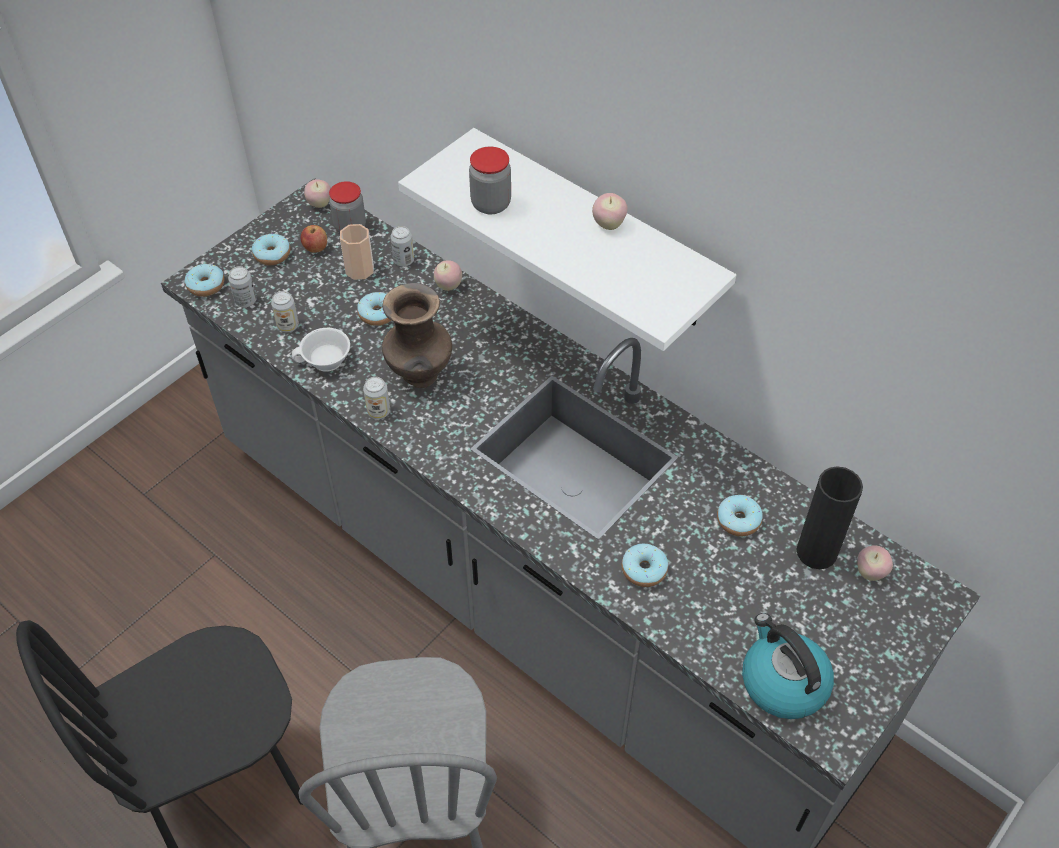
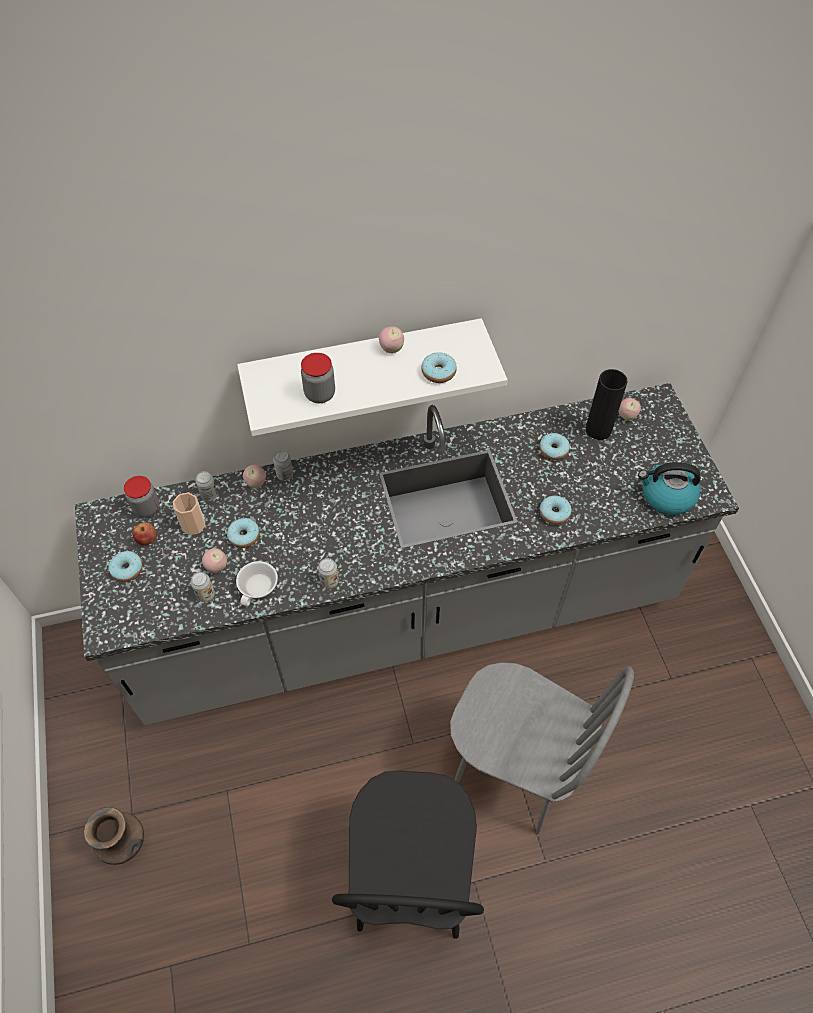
camera: 55 degrees left, 5 degrees up
donut [185,264,224,297] -> donut moved to [421,352,457,383]
can [228,266,256,307] -> can moved to [273,451,293,481]
apple [304,179,331,208] -> apple moved to [202,548,227,573]
brown vase [382,283,452,388] -> brown vase moved to [84,807,144,865]

